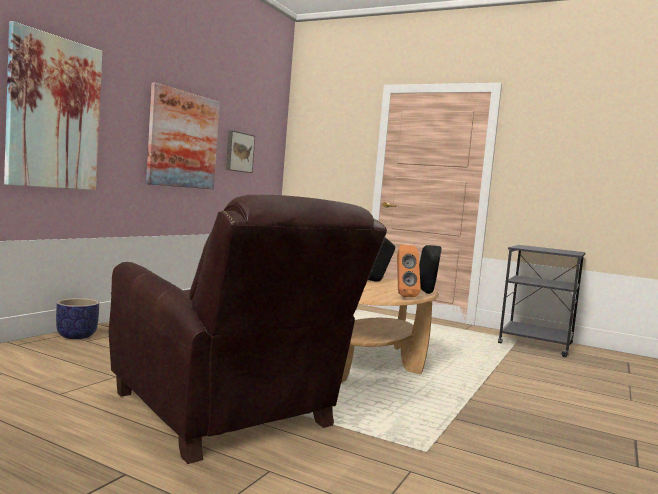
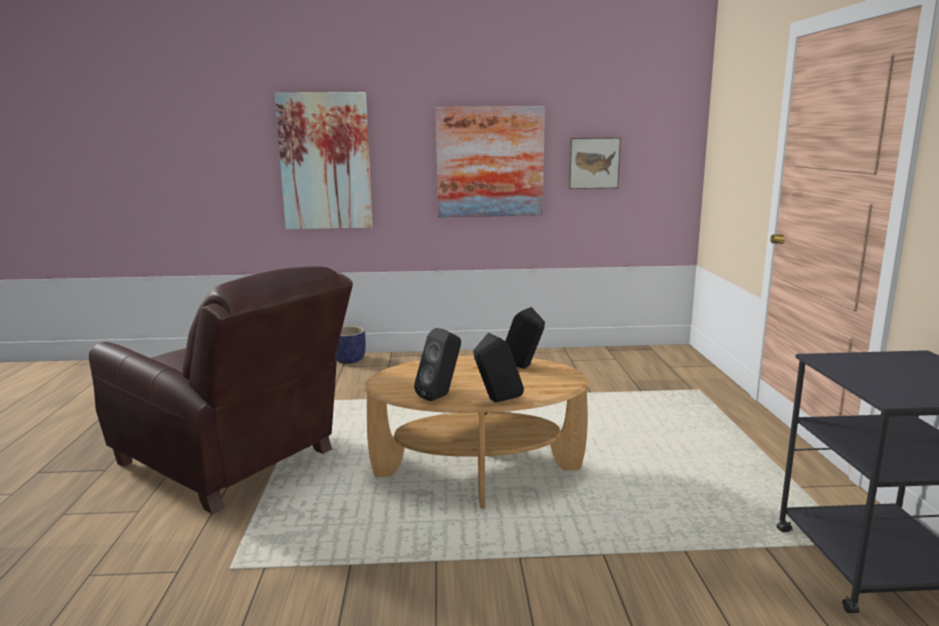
camera: 60 degrees right, 10 degrees up
brown armchair [109,195,387,464] -> brown armchair turned 75 degrees counterclockwise [89,266,353,514]
orange speaker [397,245,421,297] -> black speaker [414,328,461,401]

